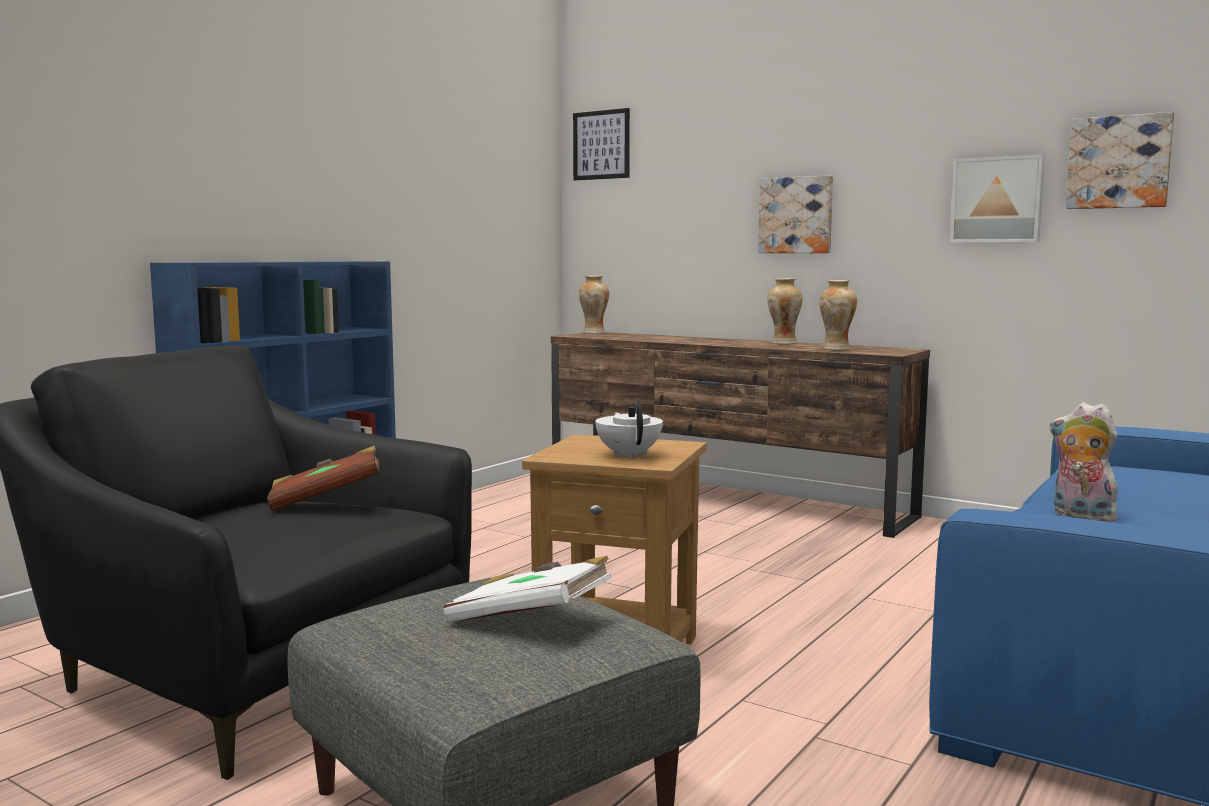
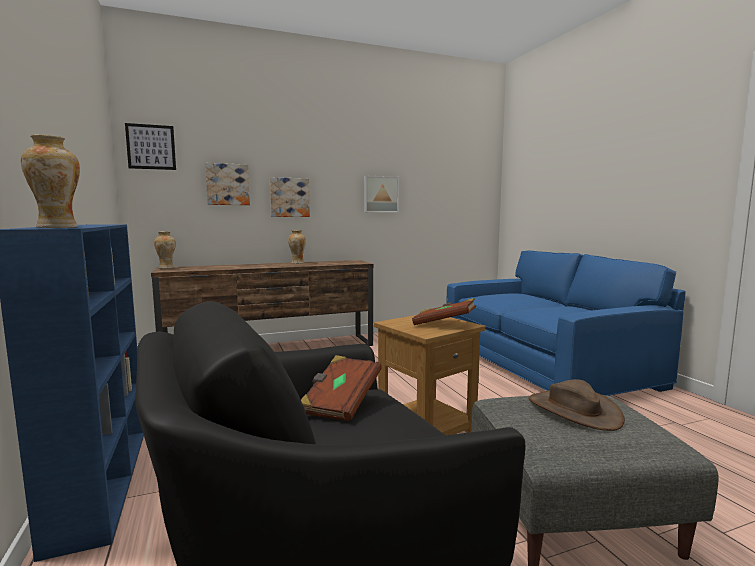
camera: 55 degrees left, 0 degrees up
white book [444,556,612,623] -> brown hat [529,379,625,431]
white teapot [595,402,663,459] -> brown book [412,298,476,325]
vase [819,280,857,351] -> vase moved to [21,135,80,228]
plush toy [1049,402,1122,522] -> none
picture [1066,112,1174,209] -> picture moved to [205,163,250,205]

